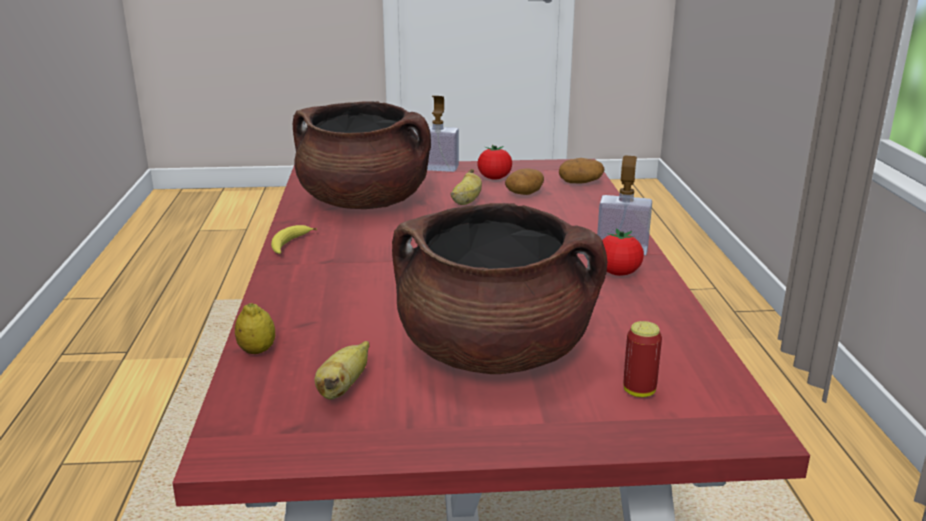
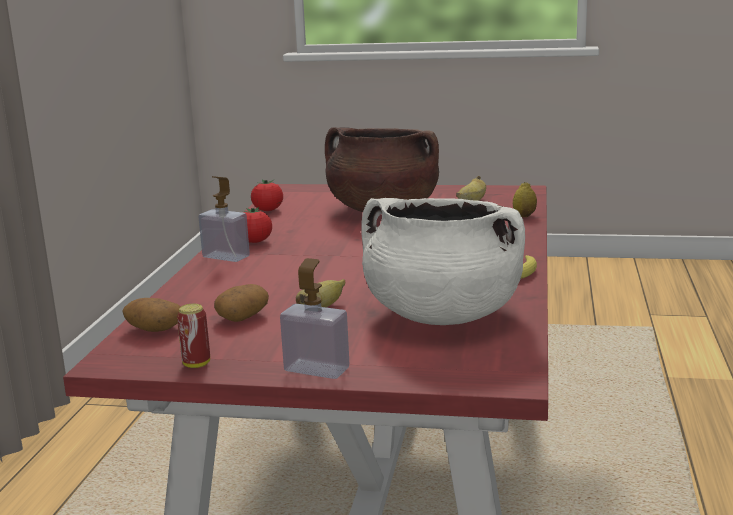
camera: 165 degrees left, 5 degrees down
brown cooking pot [293,101,431,209] -> white cooking pot [361,198,525,325]
tomato [477,145,512,179] -> tomato moved to [251,179,283,211]
can [623,321,662,397] -> can moved to [177,304,210,368]

